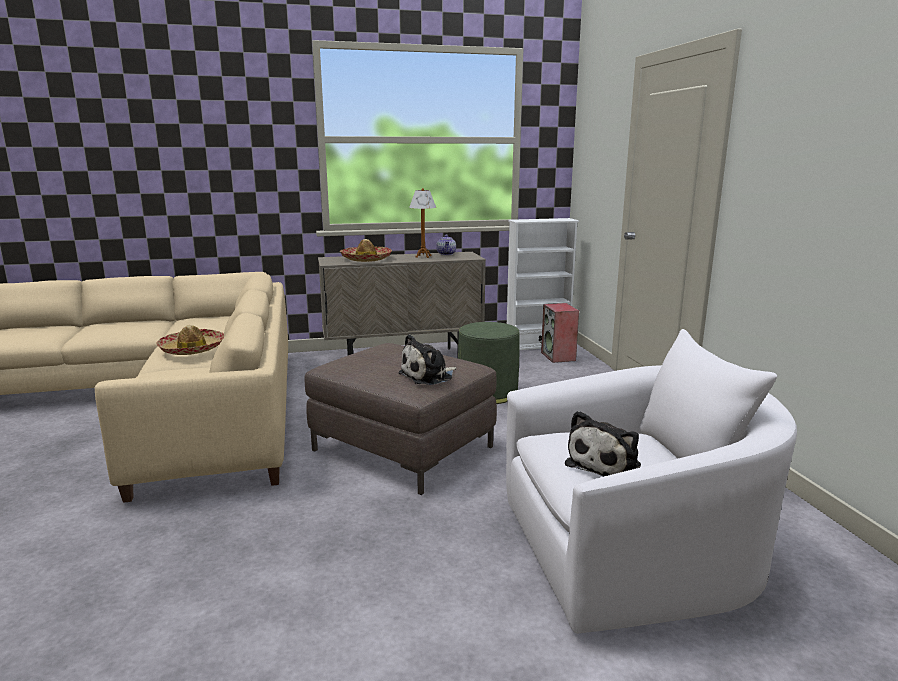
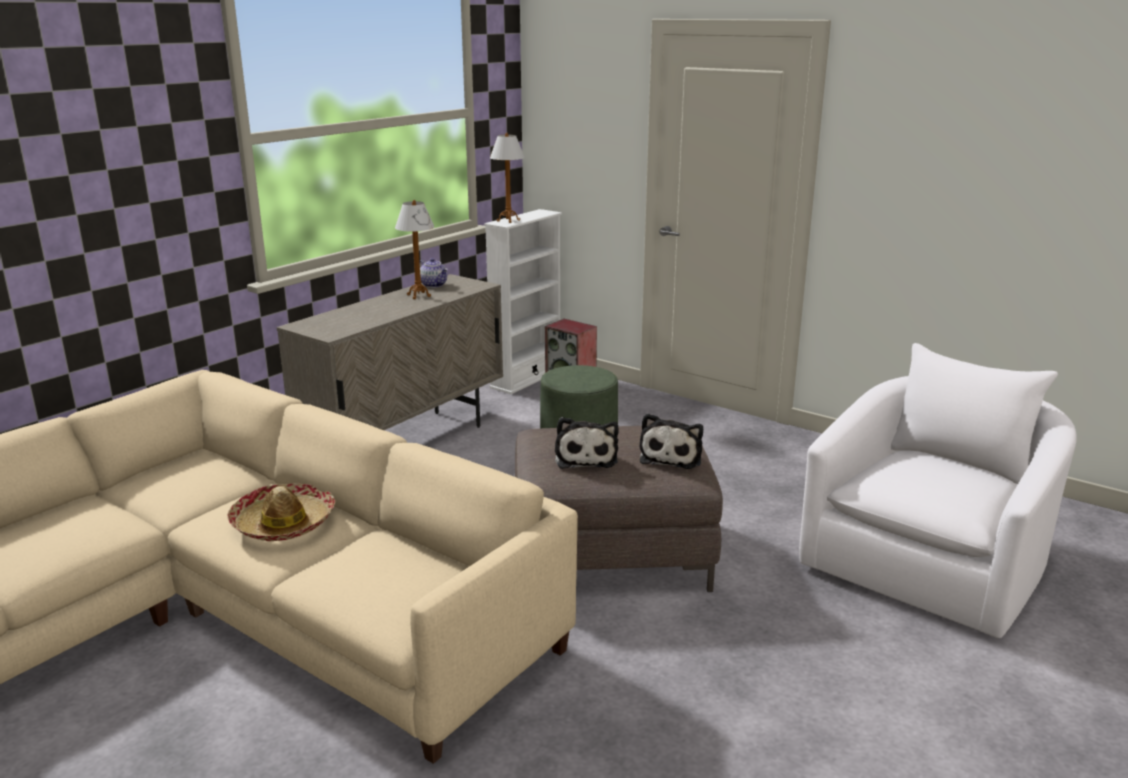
camera: 40 degrees left, 5 degrees up
hat [340,239,392,262] -> none
plush toy [565,411,641,477] -> plush toy moved to [555,417,619,469]
none -> table lamp [490,133,525,223]

